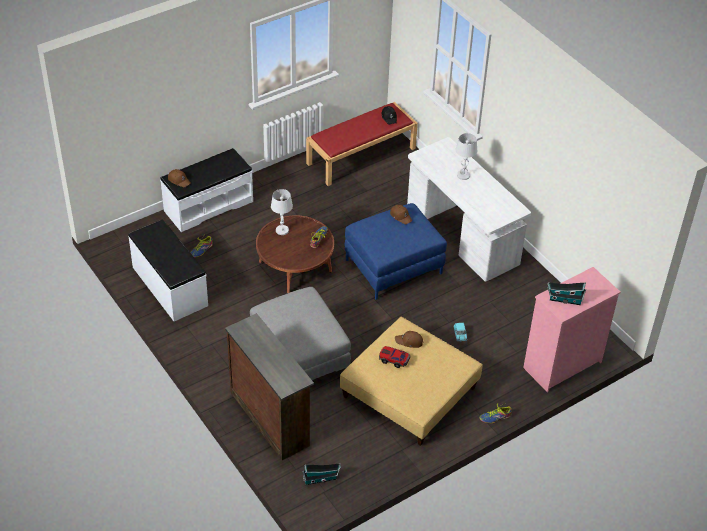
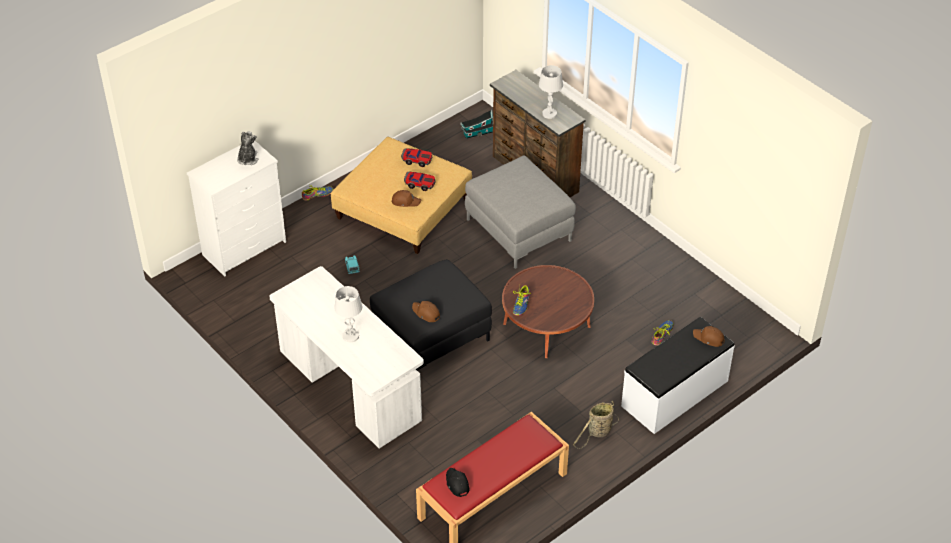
camera: 175 degrees right, 0 degrees up
white bench [128,220,208,321] -> none
white table lamp [271,189,293,235] -> white table lamp moved to [539,65,563,119]
blue ottoman [345,203,447,300] -> black ottoman [370,259,492,370]
pink dresser [523,267,621,392] -> white dresser [187,141,286,277]
toy house [547,282,586,305] -> plush toy [237,131,258,165]
none -> toy car [401,148,432,167]
none -> basket [573,401,619,449]

